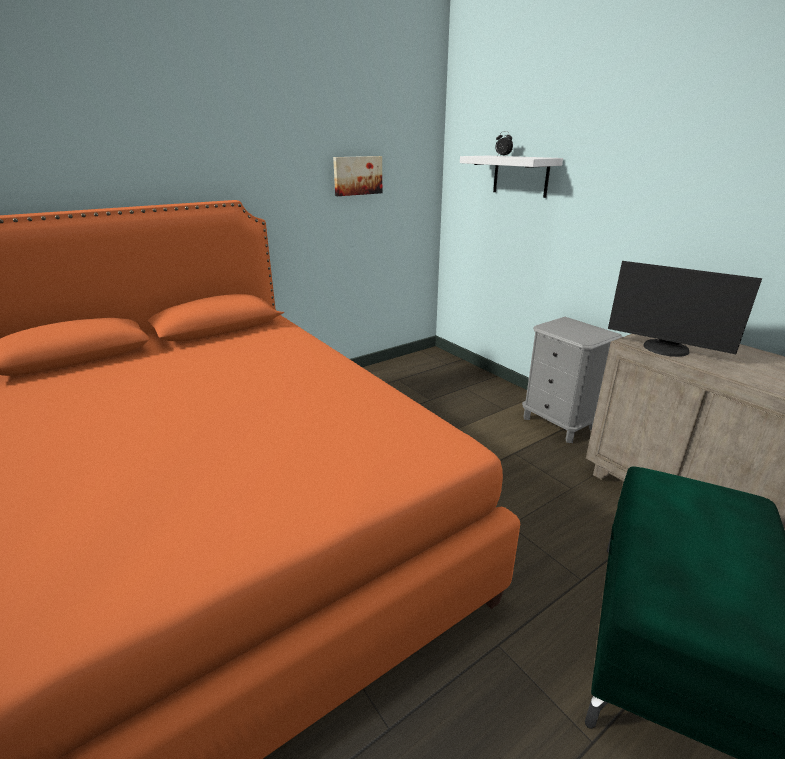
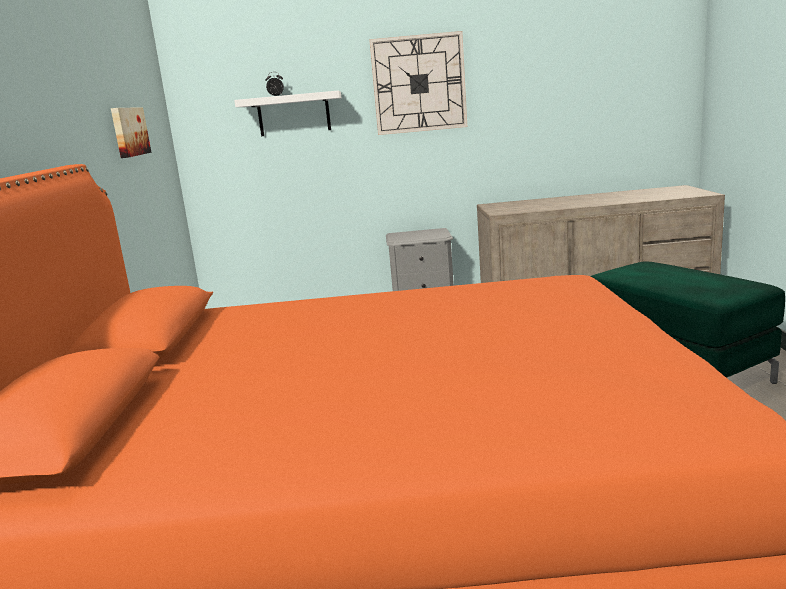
camera: 55 degrees left, 10 degrees down
monitor [608,261,762,357] -> none
none -> wall clock [369,31,467,135]

